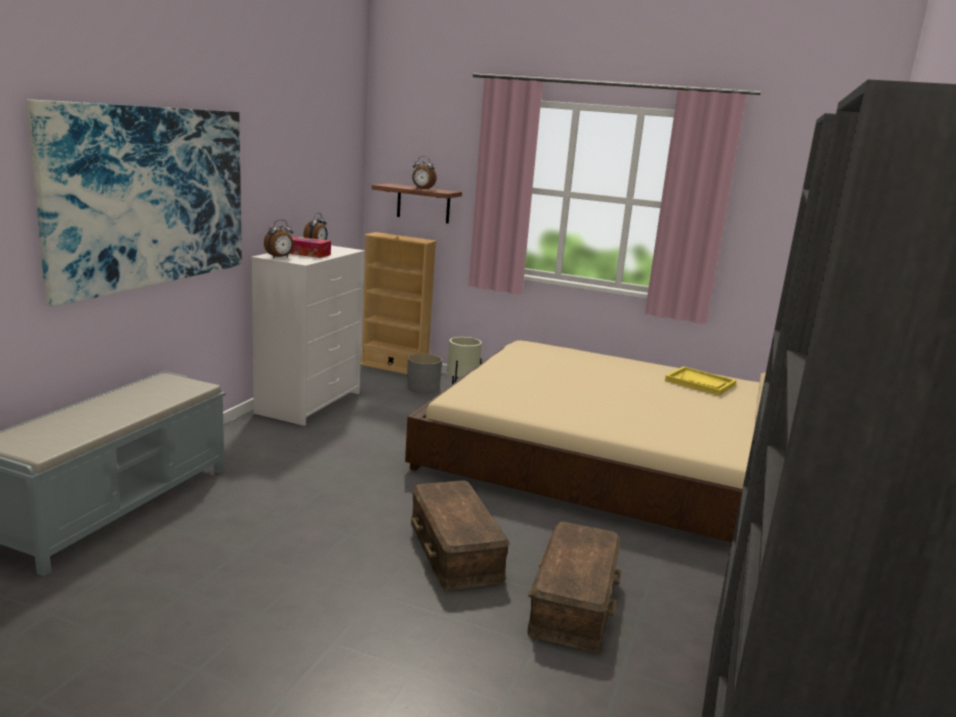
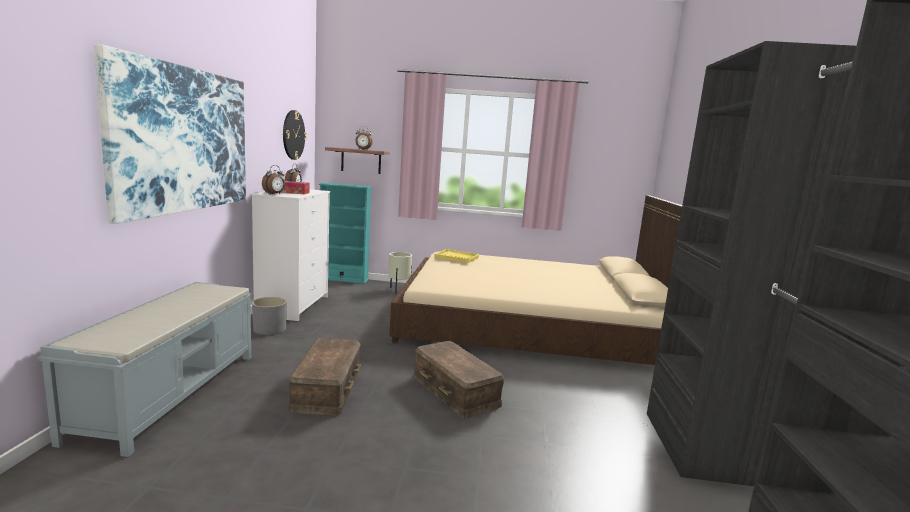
camera: 15 degrees left, 5 degrees down
beige bookcase [361,232,437,374] -> turquoise bookcase [319,183,372,284]
grey planter [407,353,442,393] -> grey planter moved to [252,297,287,335]
brown storage box [527,522,621,652] -> brown storage box moved to [288,338,361,416]
yellow tray [665,366,736,396] -> yellow tray moved to [434,249,479,263]
none -> wall clock [283,110,307,160]

